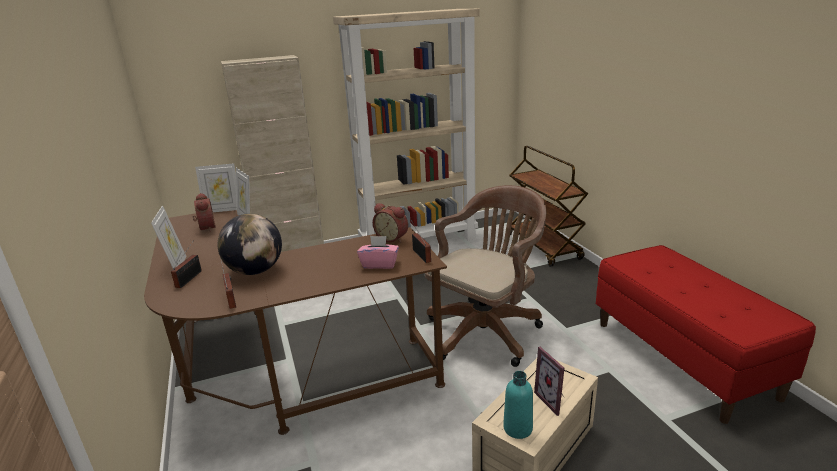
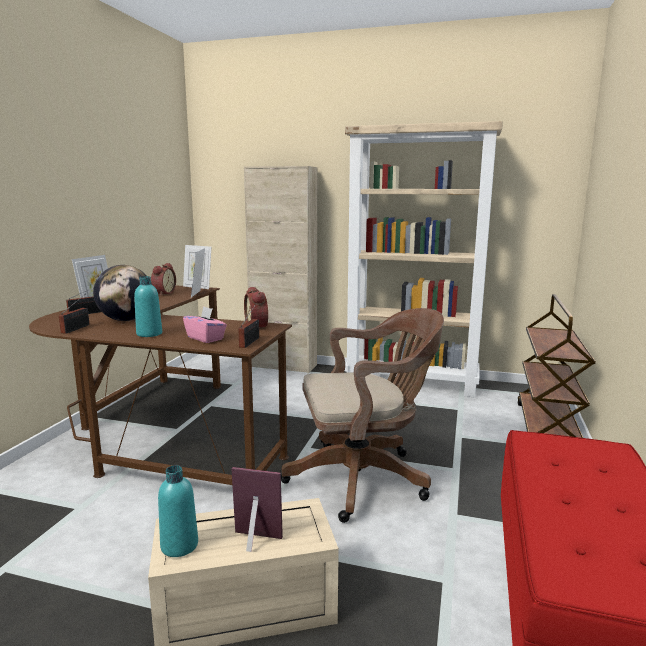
camera: 35 degrees right, 10 degrees down
picture frame [534,347,565,416] -> picture frame turned 90 degrees clockwise [231,467,283,552]
none -> turquoise bottle [134,276,162,337]

